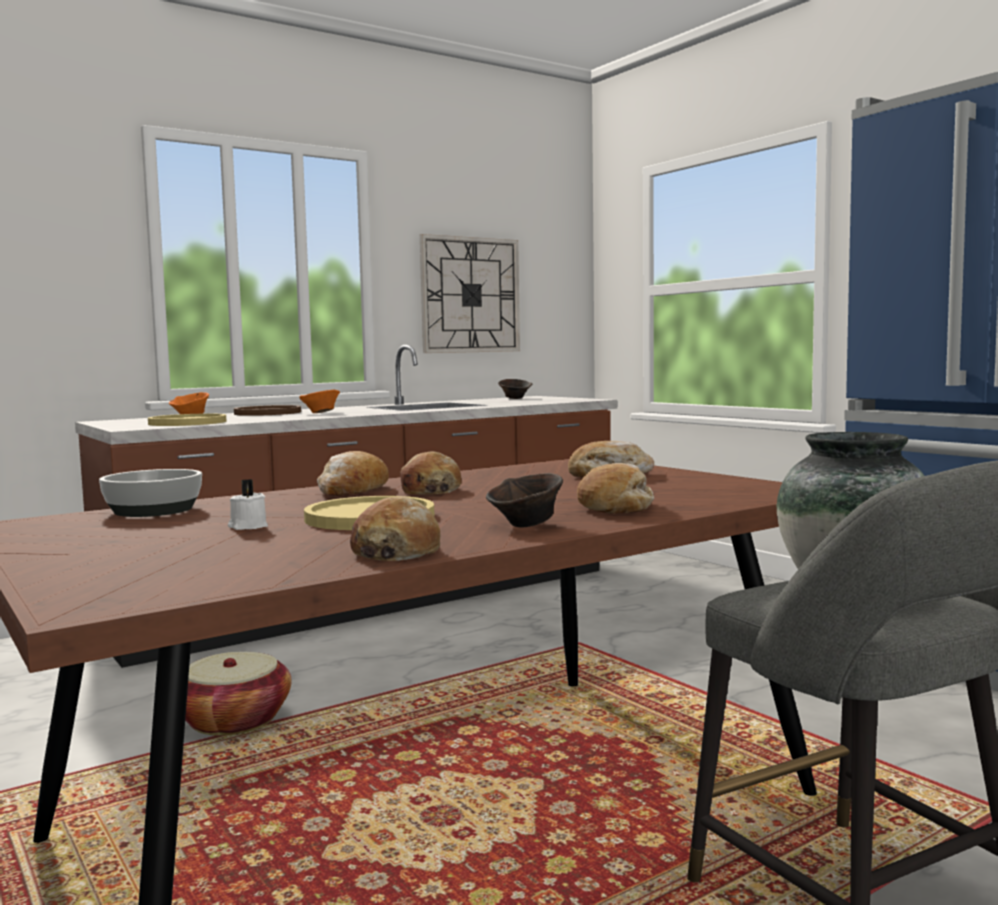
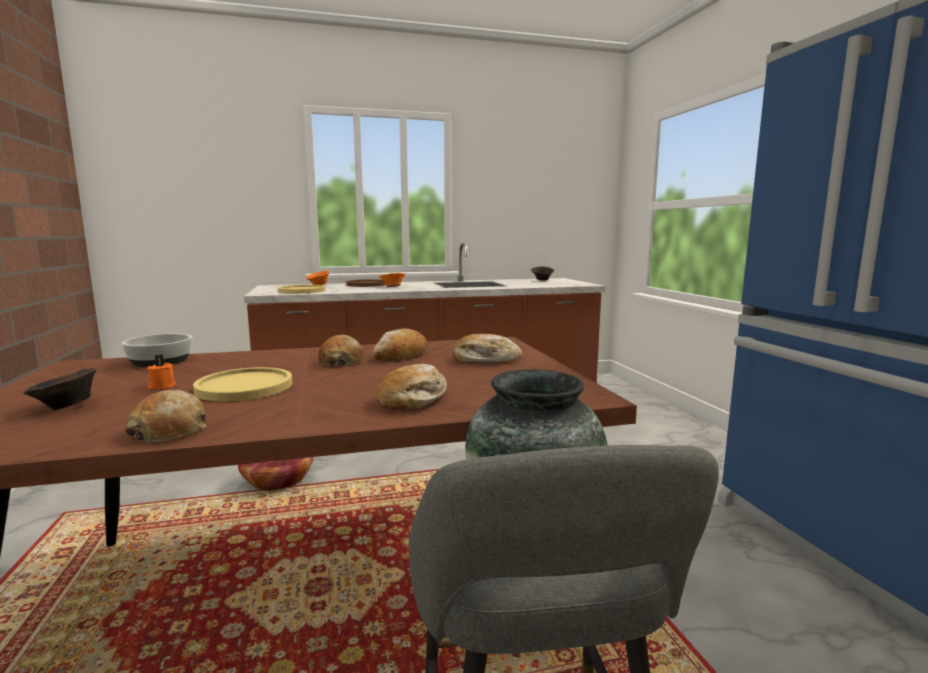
camera: 20 degrees right, 5 degrees up
white candle [228,479,268,530] -> orange candle [147,355,176,389]
bread [317,451,389,496] -> bread moved to [372,328,427,361]
wall clock [420,234,520,353] -> none
brown bowl [486,473,563,527] -> brown bowl moved to [23,368,97,410]

